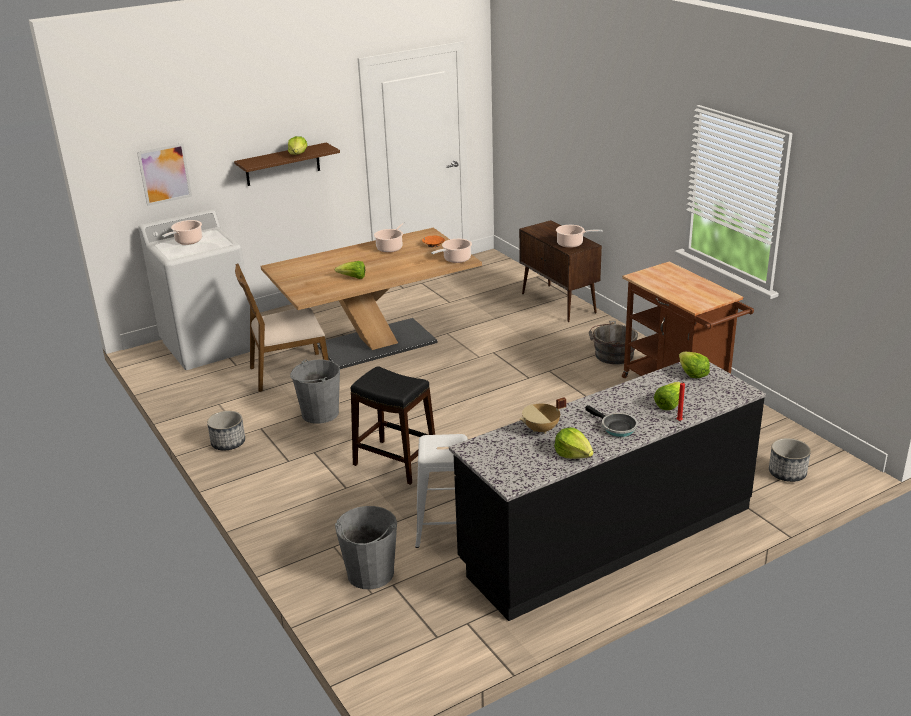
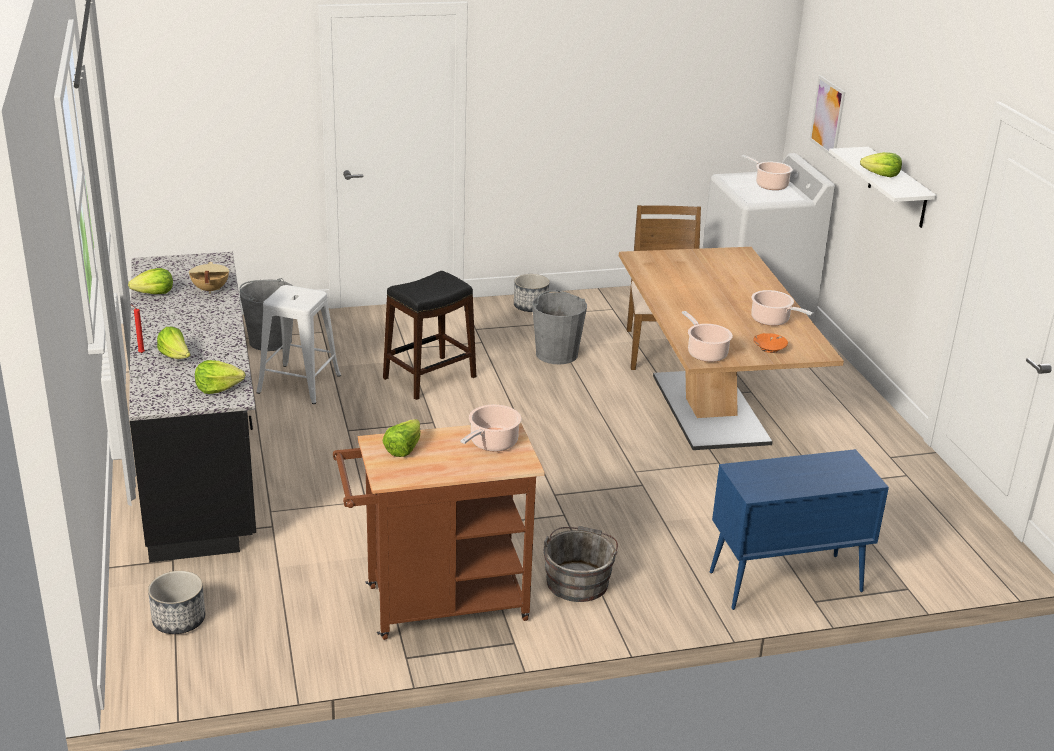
camera: 105 degrees right, 0 degrees up
brown shelf [234,143,340,186] -> white shelf [829,147,937,228]
lettuce [335,261,365,279] -> lettuce moved to [382,419,420,457]
brown cabinet [519,220,602,322] -> blue cabinet [710,449,889,610]
cooking pot [556,225,602,248] -> cooking pot moved to [460,404,521,452]
frying pan [585,405,638,437] -> none

